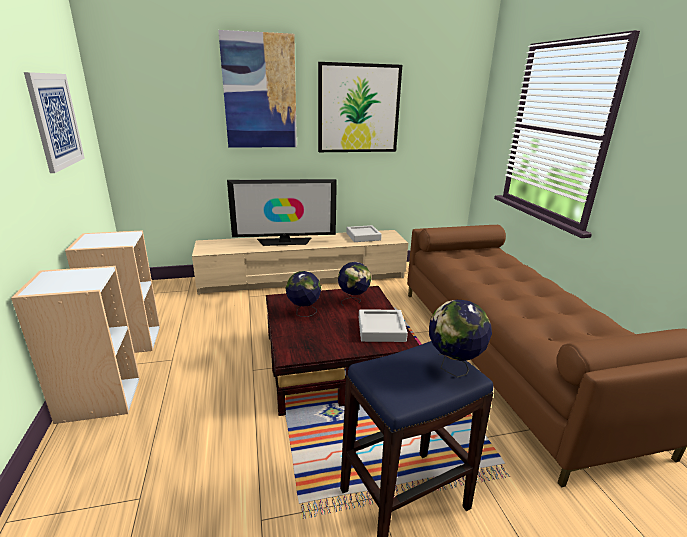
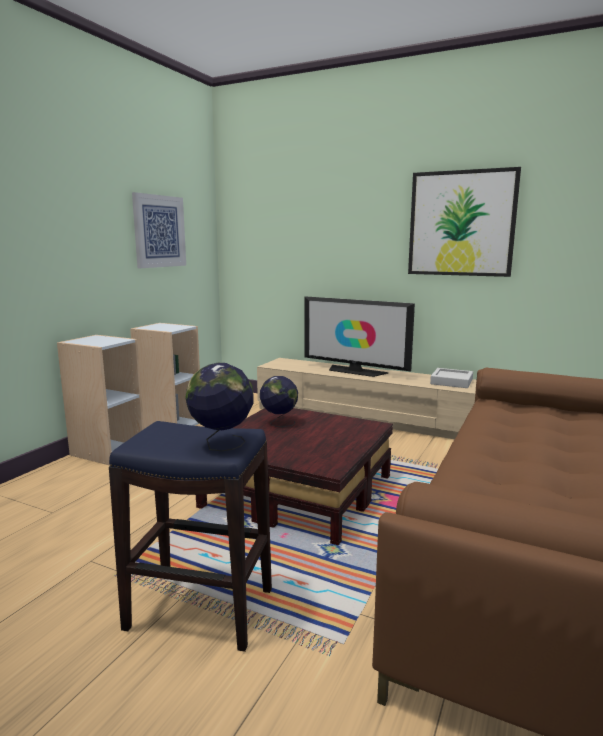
camera: 40 degrees right, 10 degrees down
picture [218,30,297,148] -> none
globe [338,262,371,306] -> none
grey tray [359,309,408,342] -> none

